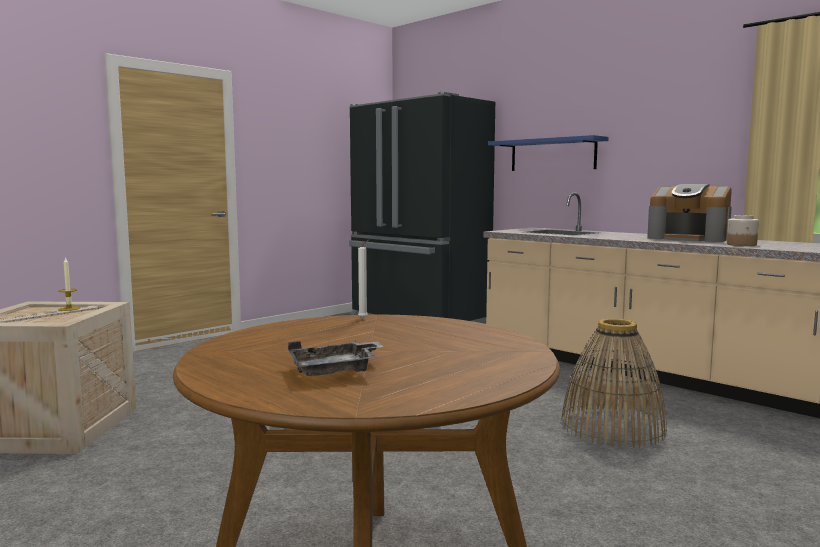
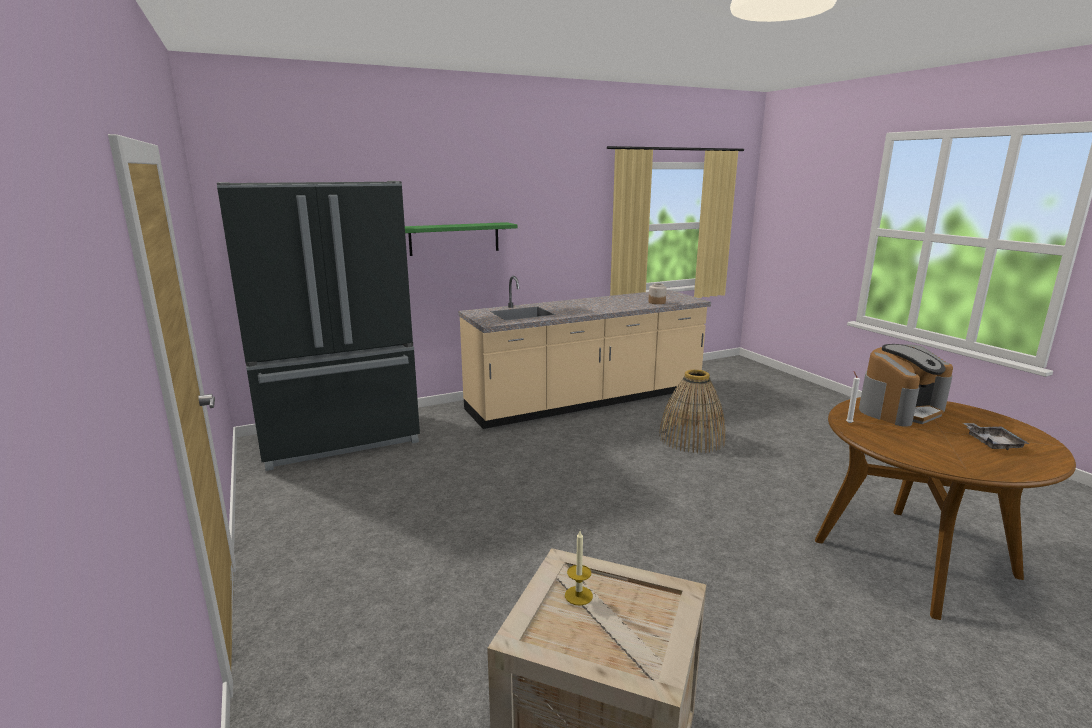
camera: 70 degrees left, 10 degrees up
blue shelf [488,135,609,171] -> green shelf [405,222,517,256]
coffee machine [647,184,732,242] -> coffee machine moved to [859,344,953,427]

